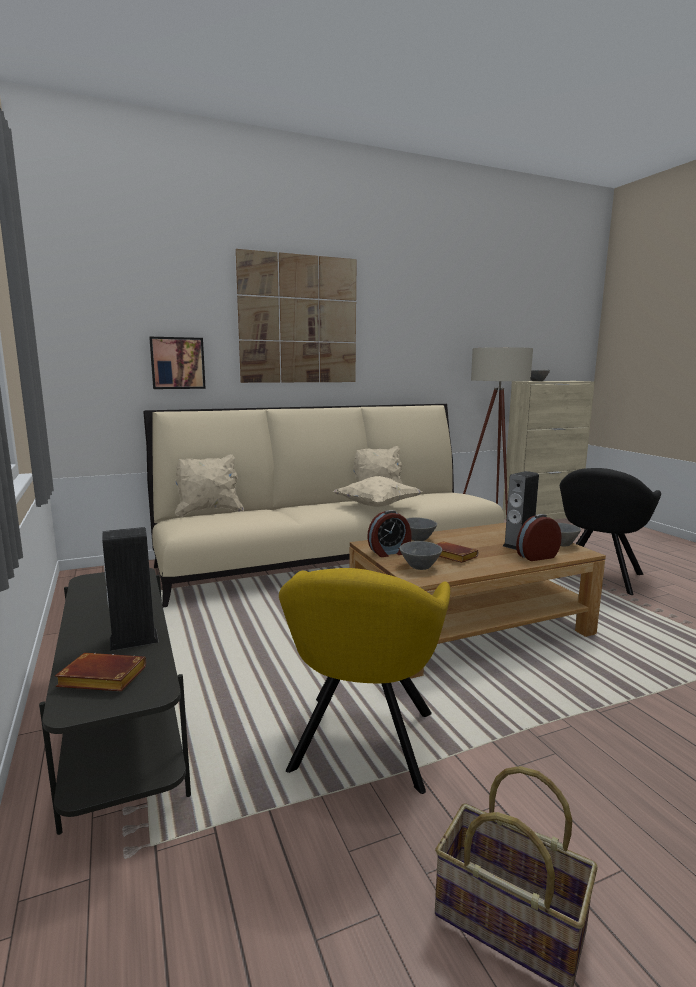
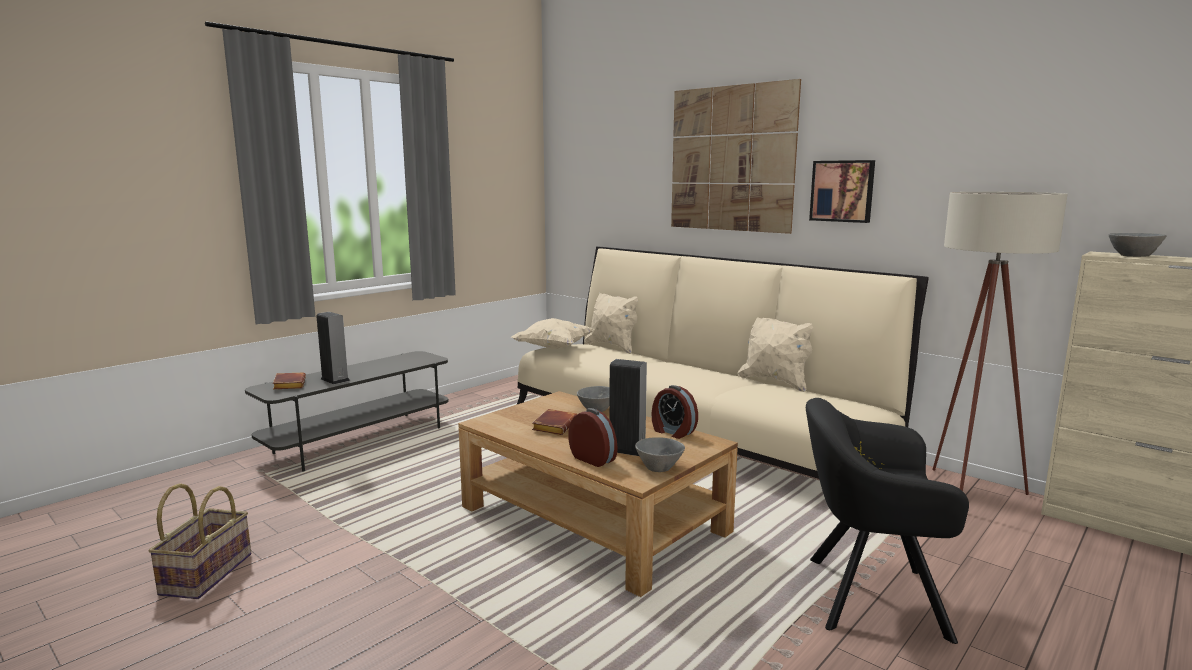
camera: 65 degrees right, 0 degrees up
picture [149,337,206,389] -> picture moved to [809,160,875,223]
yellow armchair [279,568,450,794] -> none
beige pillow [333,476,422,507] -> beige pillow moved to [511,318,595,349]
alarm clock [367,510,412,557] -> alarm clock moved to [651,385,698,439]
grey bowl [400,541,442,570] -> none

